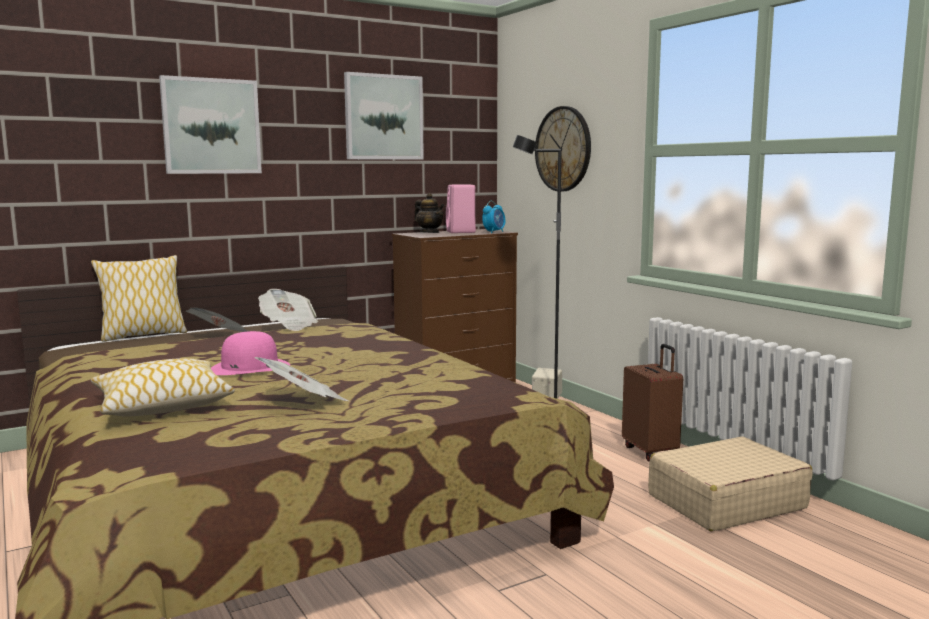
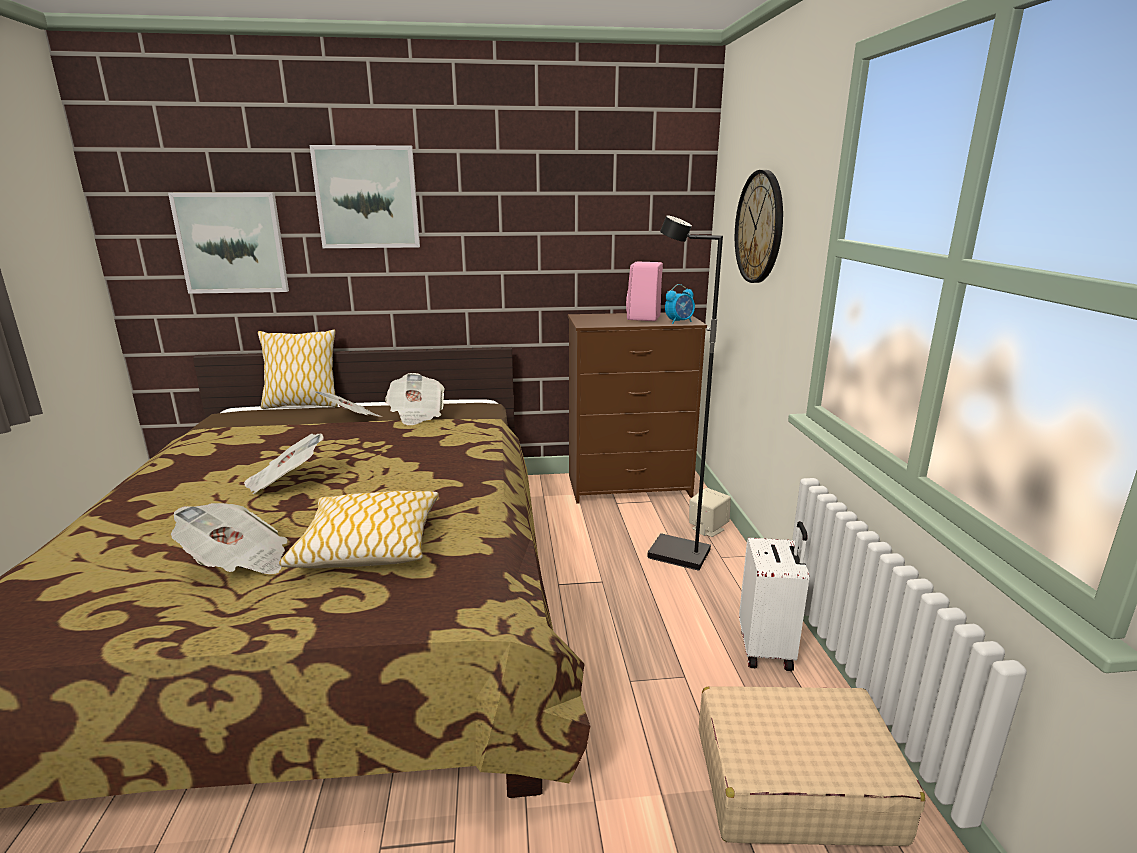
camera: 25 degrees right, 10 degrees up
pillow [91,358,235,417] -> pillow moved to [279,491,439,568]
pink hat [211,331,290,375] -> newspaper [244,434,324,494]
picture [344,72,424,160] -> picture moved to [168,193,289,294]
teapot [414,193,445,233] -> none
brown suitcase [622,344,683,462] -> white suitcase [739,521,809,671]

